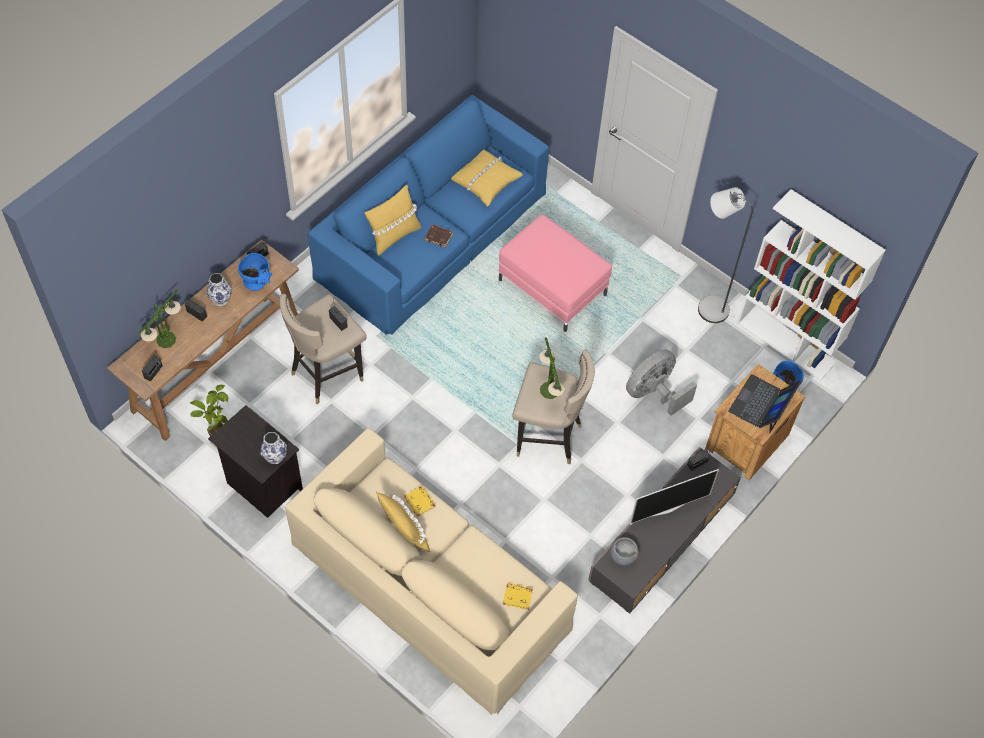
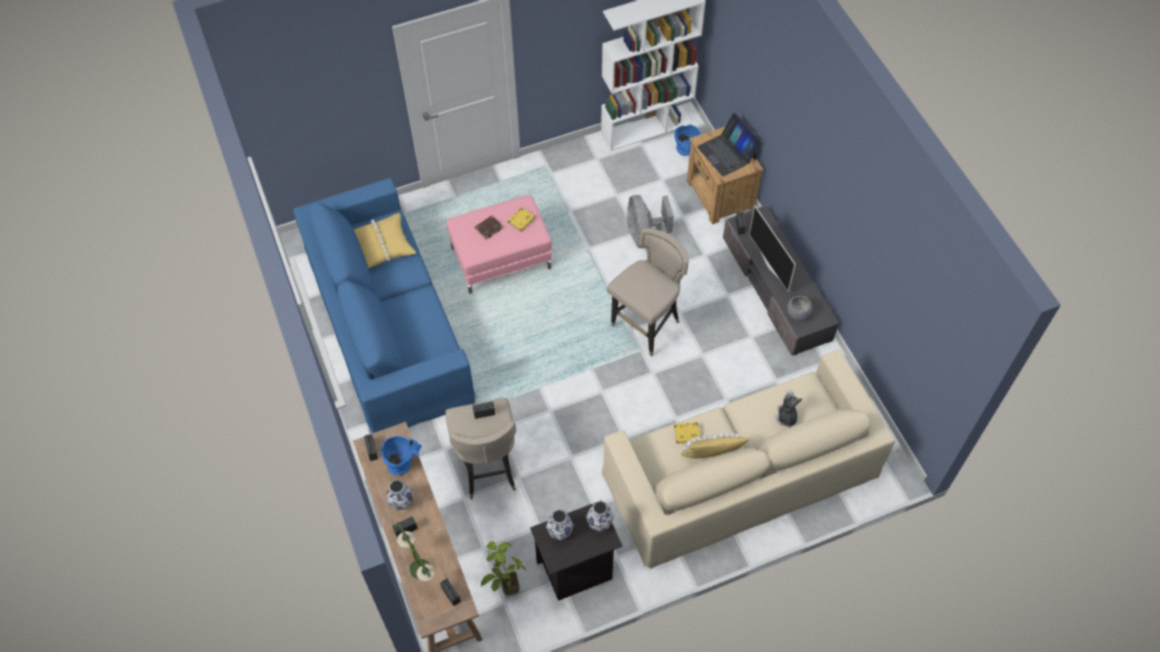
camera: 60 degrees left, 0 degrees up
yellow pillow [365,185,421,256] -> none
brown book [425,225,453,248] -> brown book moved to [474,215,503,240]
yellow book [503,583,533,610] -> yellow book moved to [507,207,535,232]
table lamp [539,337,565,399] -> none
television [630,469,719,524] -> television turned 150 degrees clockwise [749,206,796,292]
grey floor lamp [698,187,753,323] -> none
none -> vase [546,509,574,540]
none -> plush toy [775,390,802,428]

